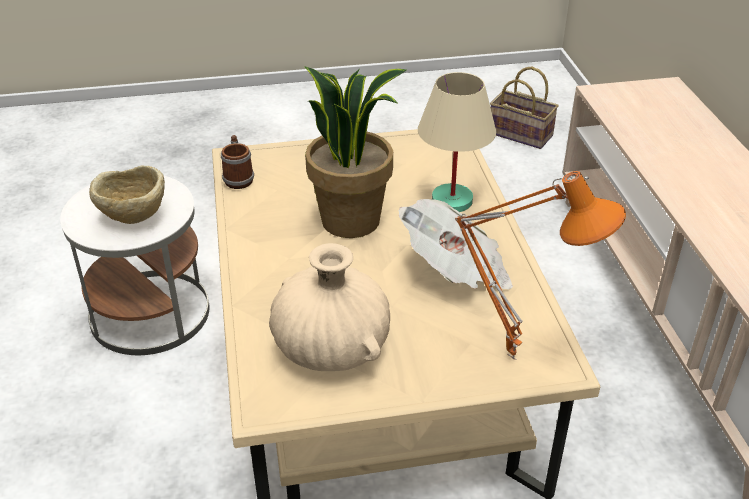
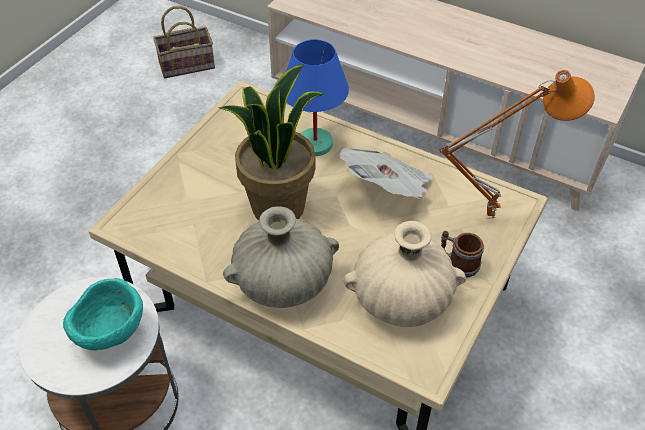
camera: 50 degrees left, 10 degrees up
beige bowl [89,166,165,224] -> turquoise bowl [63,278,143,351]
mug [221,135,254,189] -> mug moved to [441,231,484,277]
beige table lamp [418,72,496,212] -> blue table lamp [286,39,349,156]
none -> beige vase [223,206,339,308]

